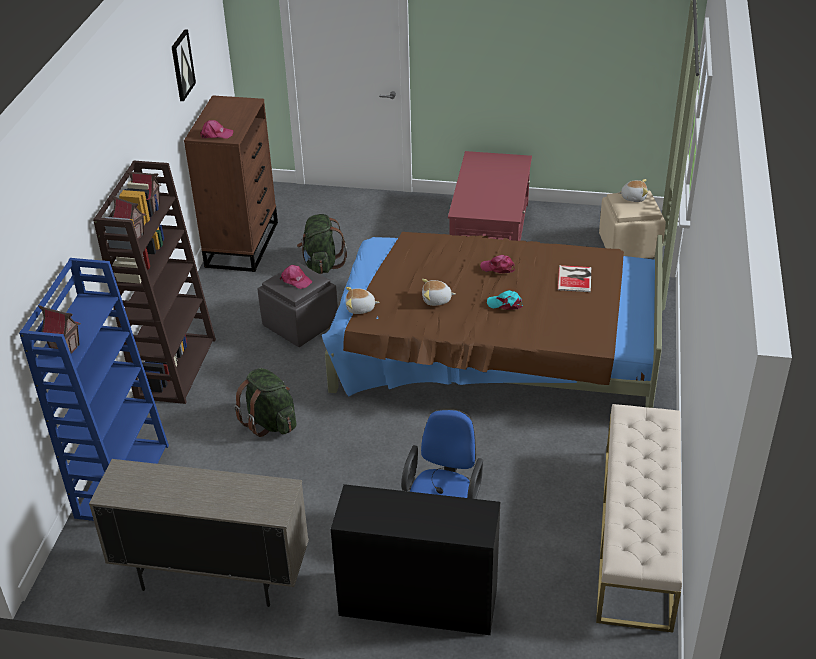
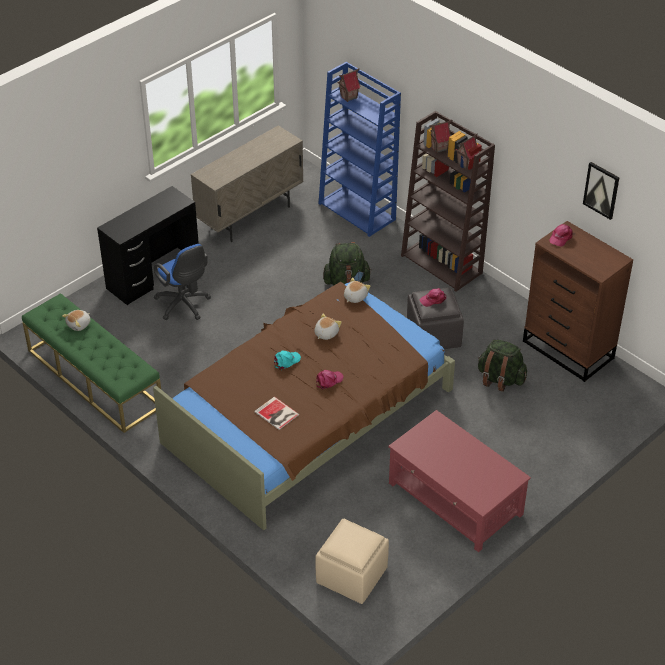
camera: 125 degrees right, 5 degrees up
beige bench [596,404,682,632] -> green bench [22,293,161,433]
plush toy [618,179,648,202] -> plush toy moved to [62,310,91,331]

